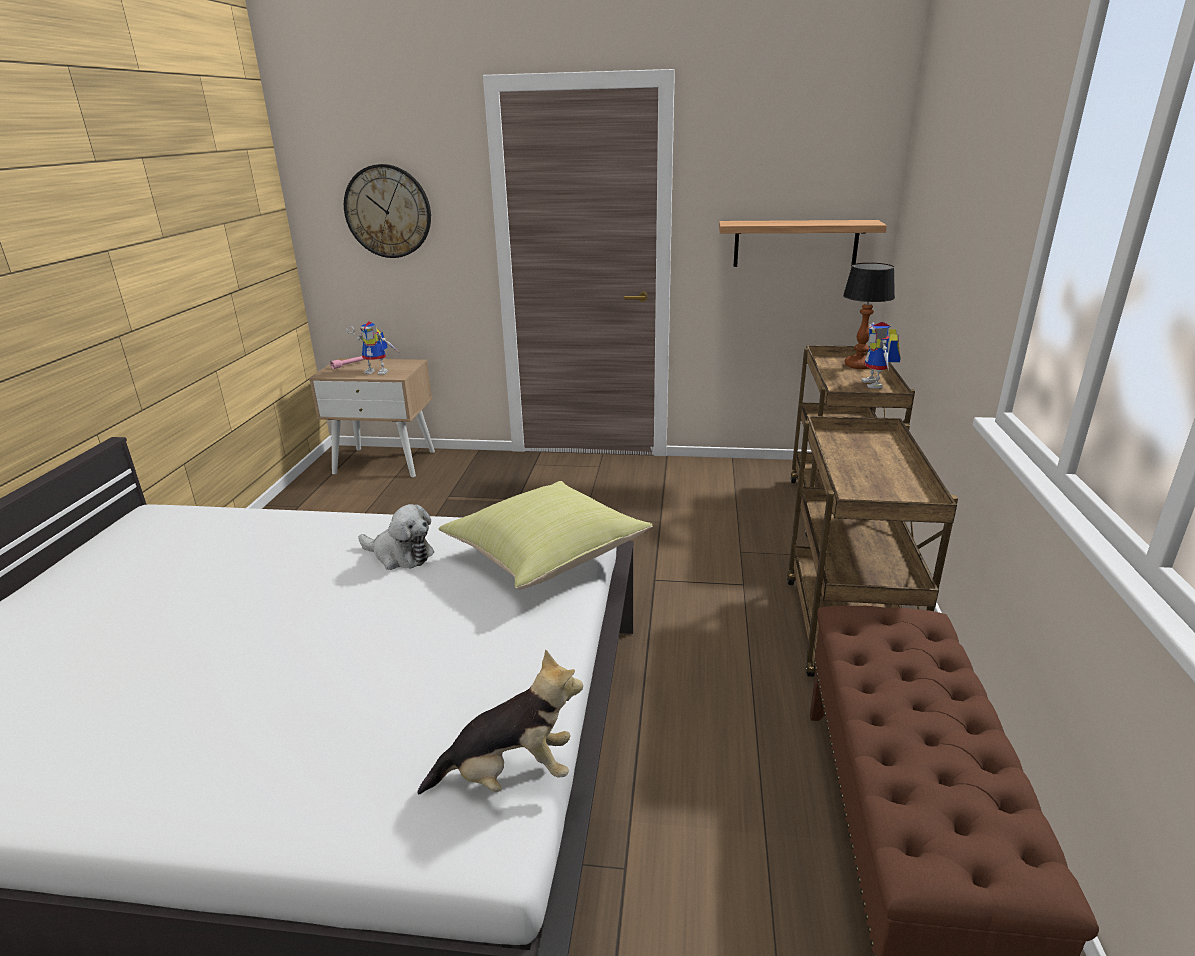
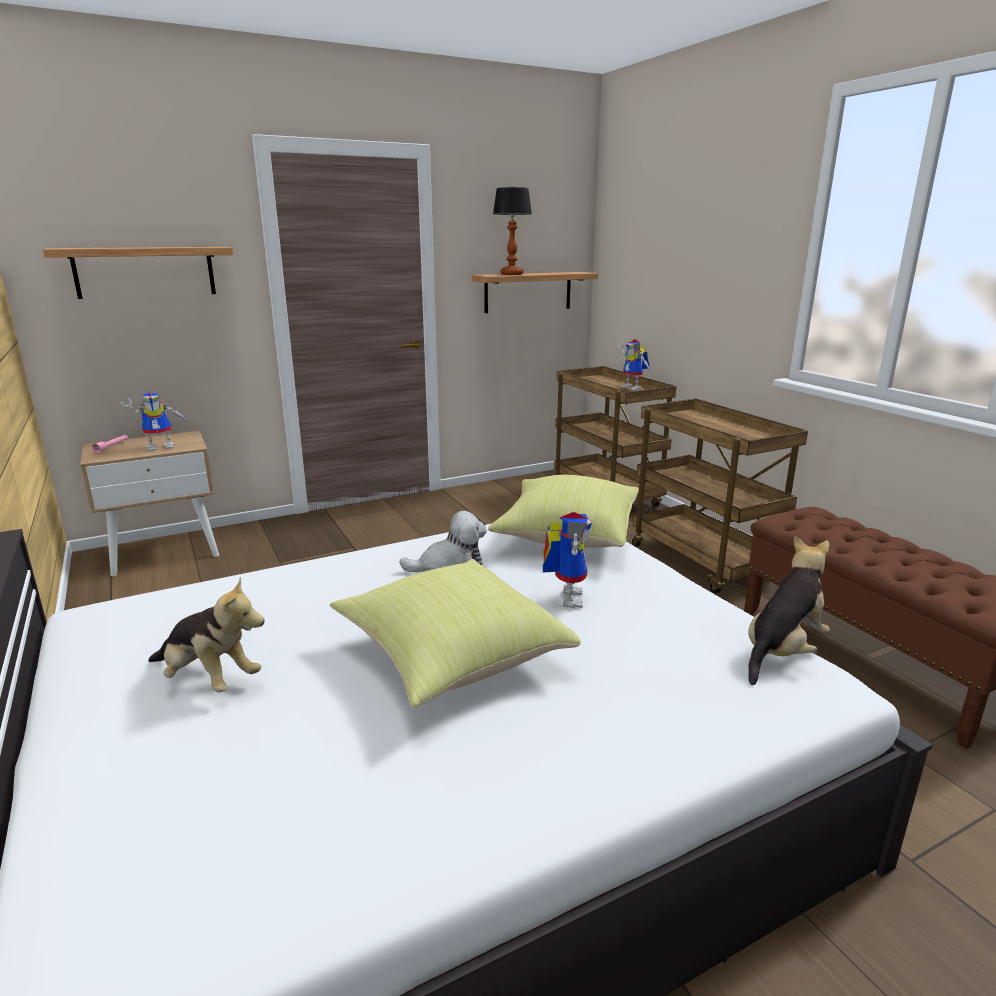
camera: 35 degrees left, 5 degrees down
wall clock [344,164,431,258] -> shelf [42,247,233,299]
table lamp [843,262,895,369] -> table lamp moved to [493,187,532,275]
none -> plush toy [148,577,265,692]
none -> yellow pillow [330,559,581,707]
none -> toy robot [543,512,592,608]

